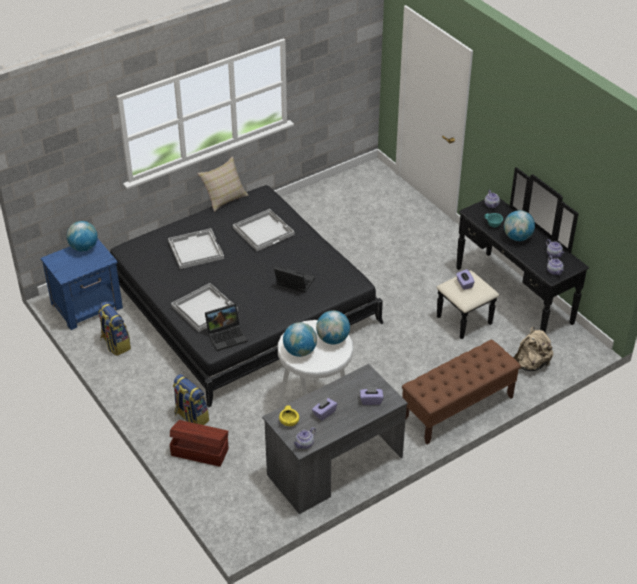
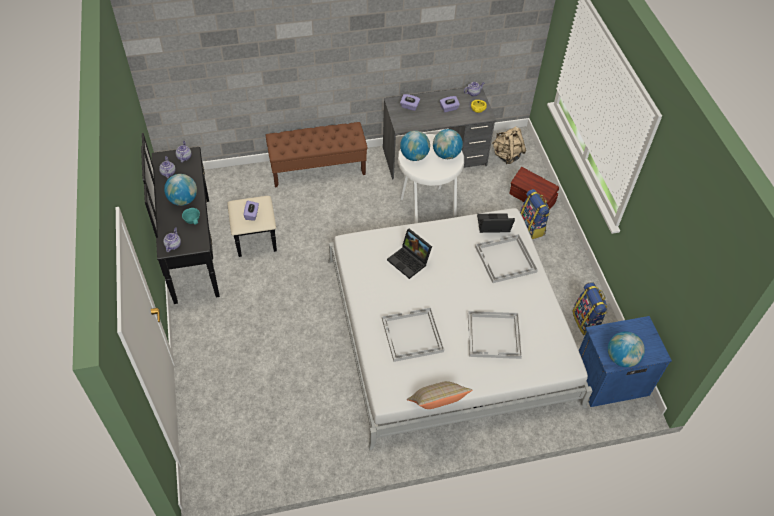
camera: 160 degrees left, 10 degrees up
black bed [110,185,384,407] -> white bed [328,208,592,450]
beige backpack [514,327,553,371] -> beige backpack moved to [492,126,526,164]

